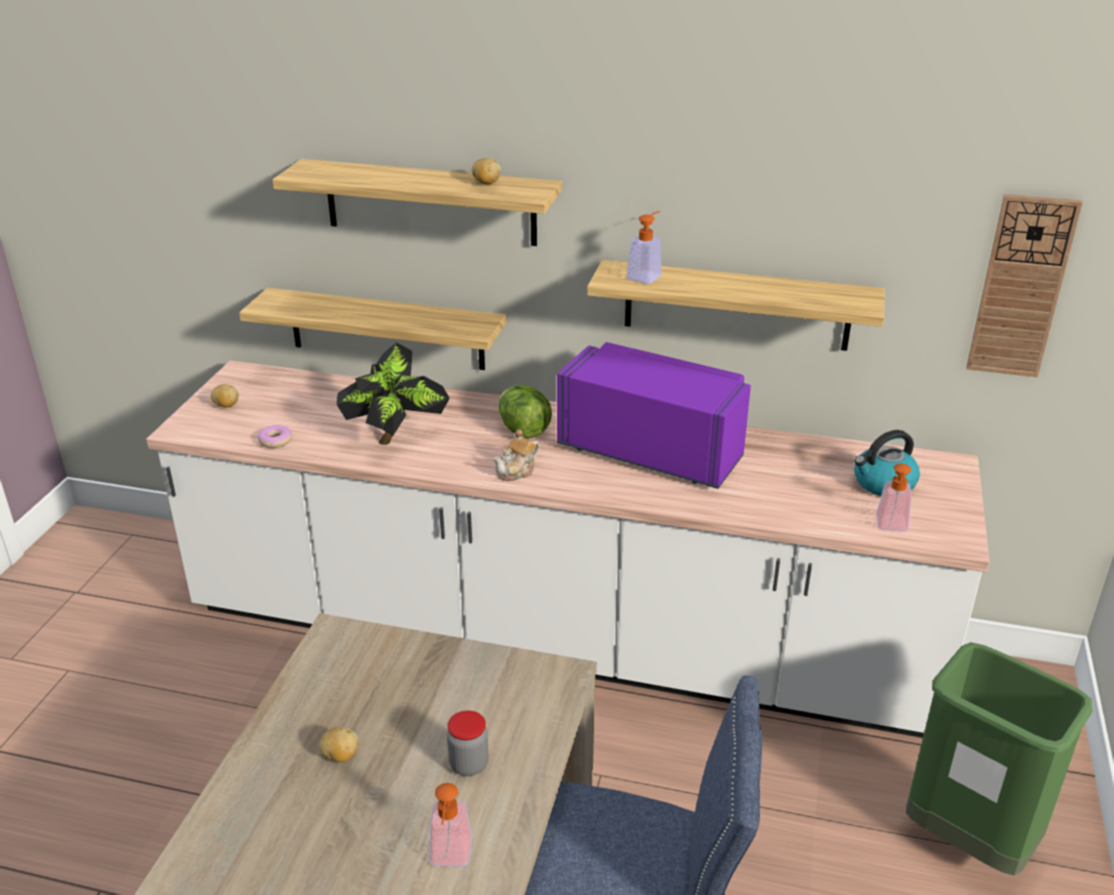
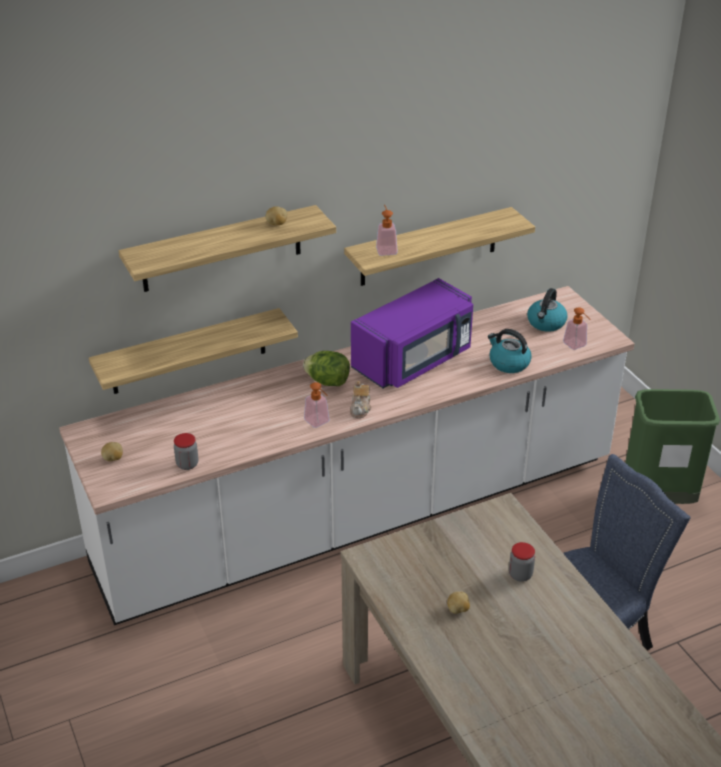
camera: 40 degrees left, 5 degrees up
donut [258,425,292,448] -> jar [174,433,198,470]
potted plant [336,342,450,445] -> none
soap dispenser [429,783,472,867] -> soap dispenser moved to [304,382,330,428]
purple microwave [557,342,751,489] -> purple microwave turned 150 degrees clockwise [351,278,473,388]
wall clock [966,194,1083,377] -> none
none -> kettle [488,329,532,373]

